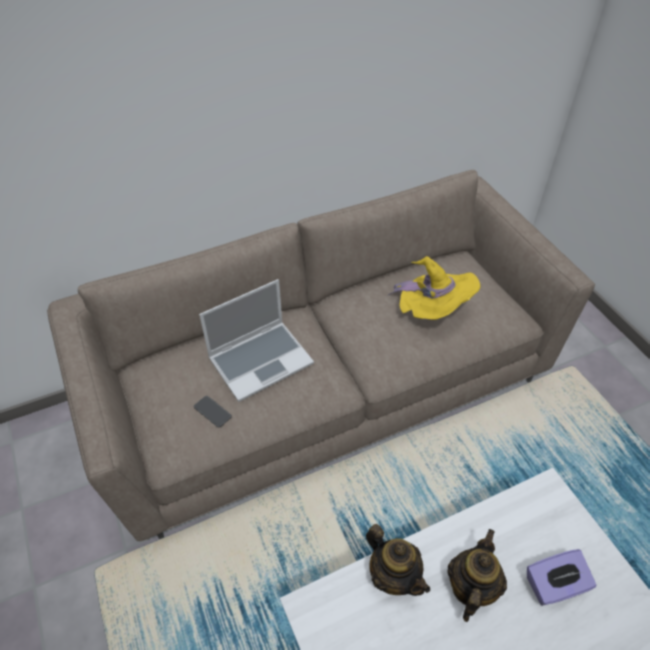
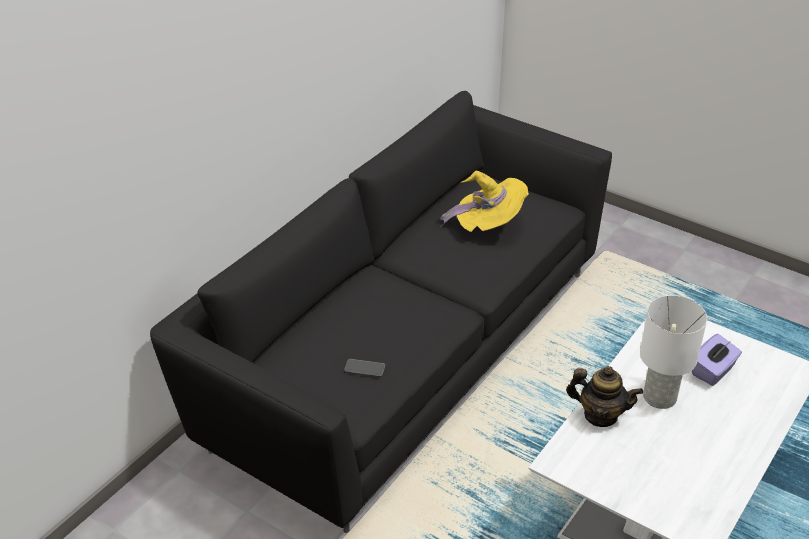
camera: 30 degrees left, 10 degrees down
beige sofa [47,170,595,542] -> black sofa [150,91,612,533]
laptop [199,279,314,402] -> none
teapot [447,529,507,622] -> white table lamp [640,295,707,409]

